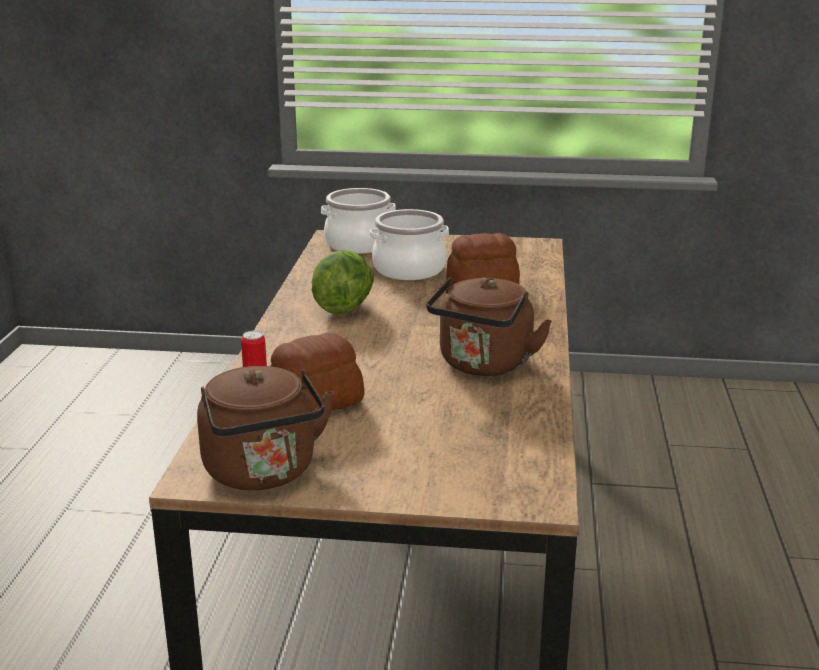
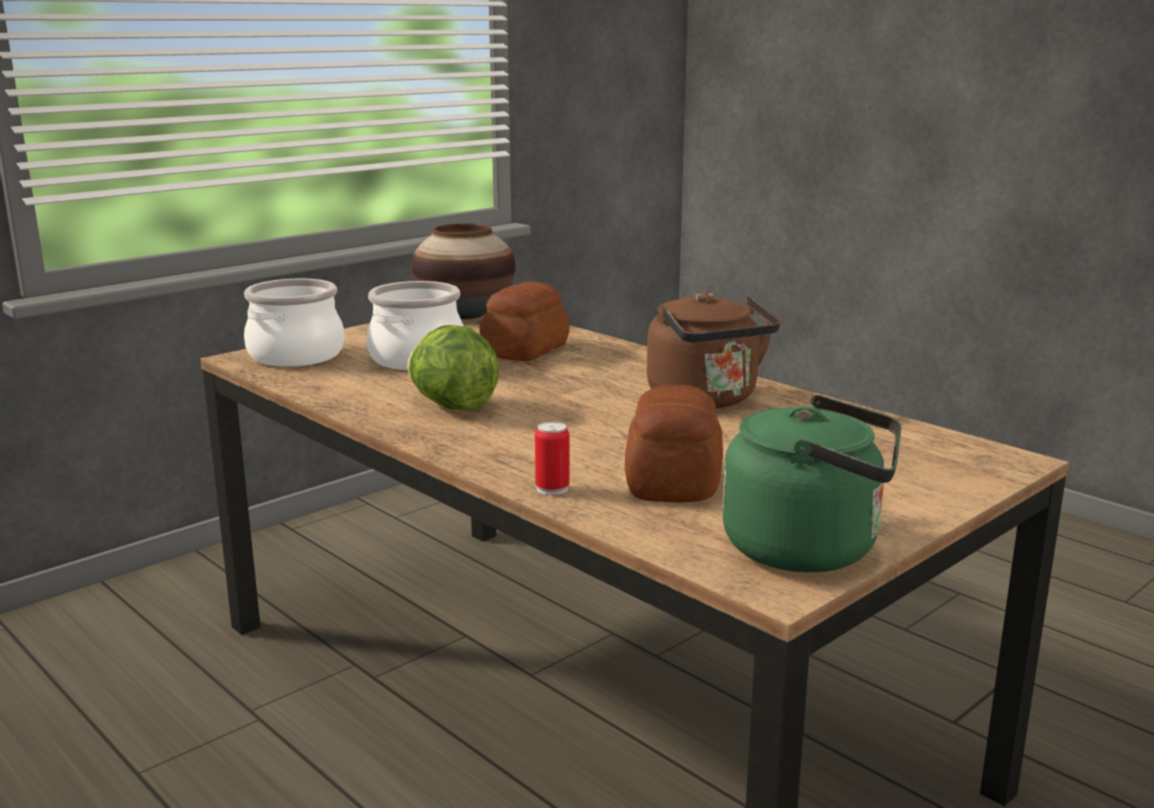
camera: 50 degrees left, 5 degrees down
brown kettle [197,366,334,490] -> green kettle [722,395,901,572]
none -> vase [411,223,516,320]

